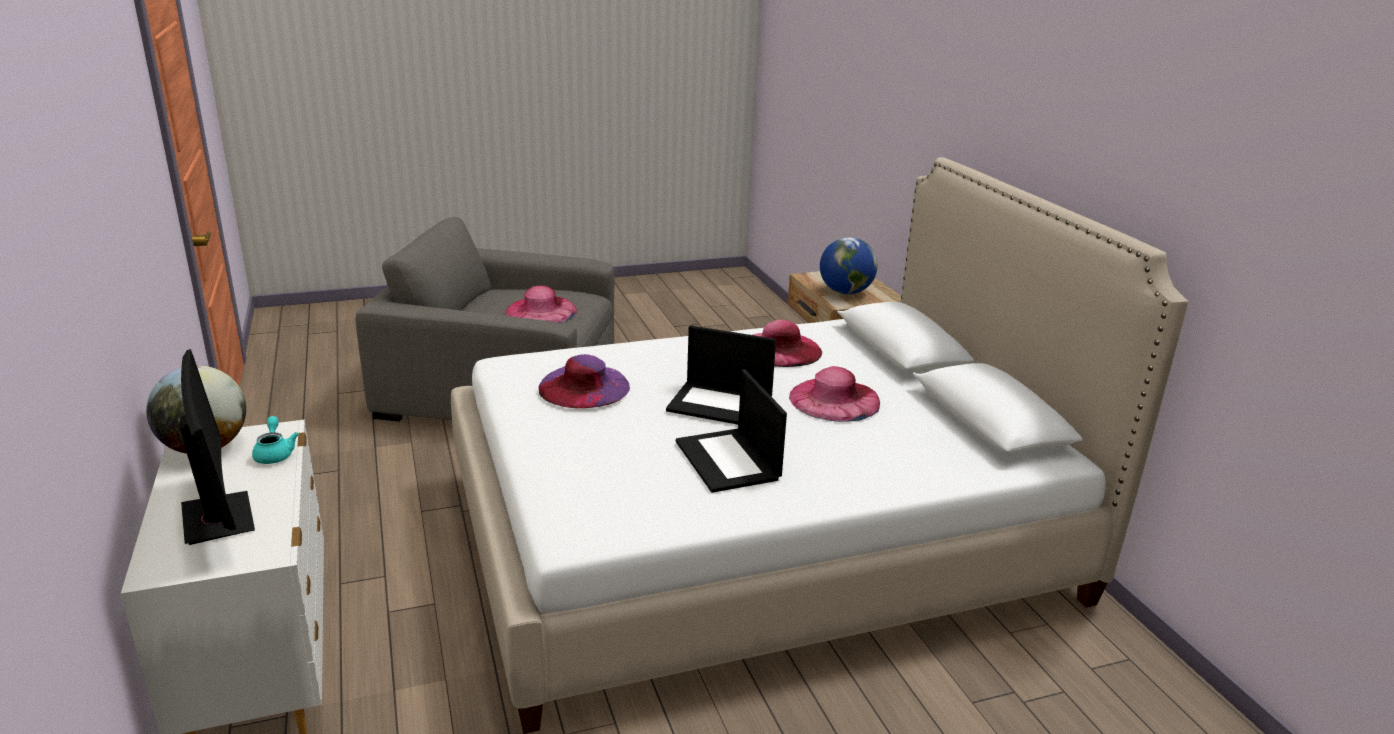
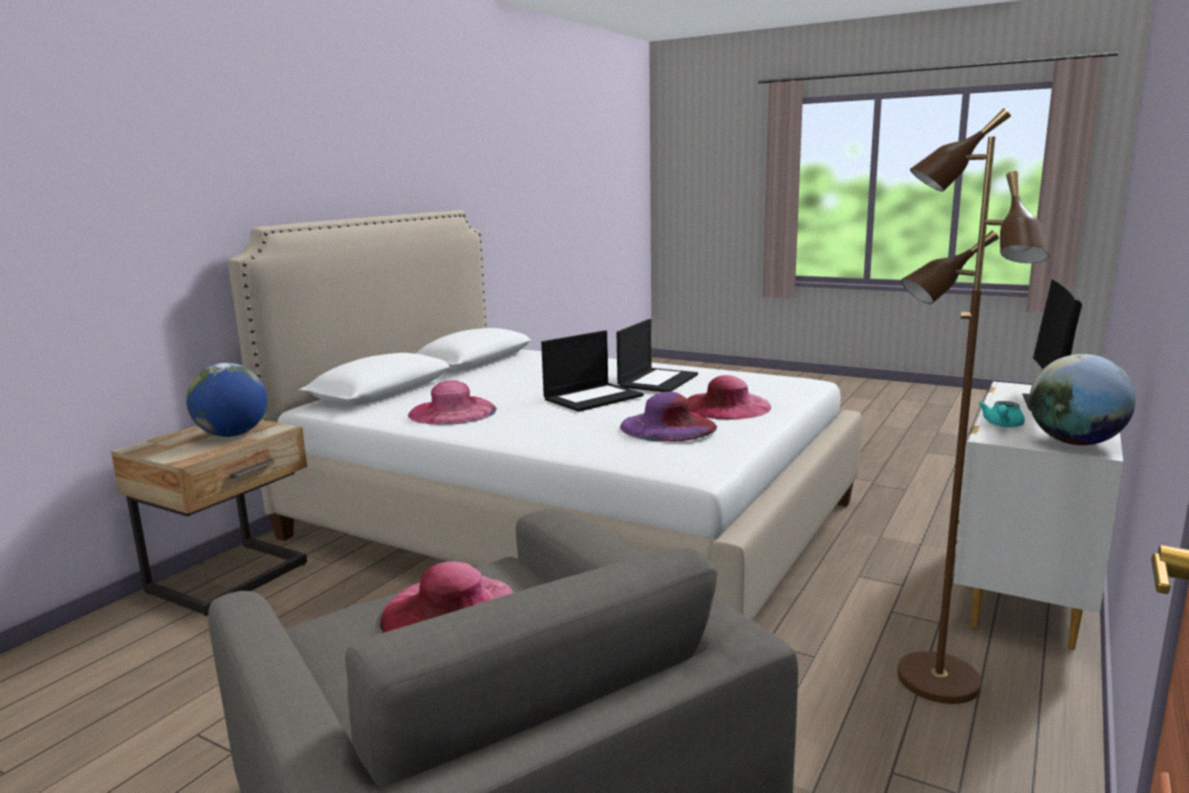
camera: 130 degrees left, 10 degrees down
laptop [666,325,776,425] -> laptop turned 75 degrees clockwise [541,330,644,412]
pink hat [789,366,880,422] -> pink hat moved to [687,375,771,420]
none -> brown floor lamp [897,108,1049,704]

